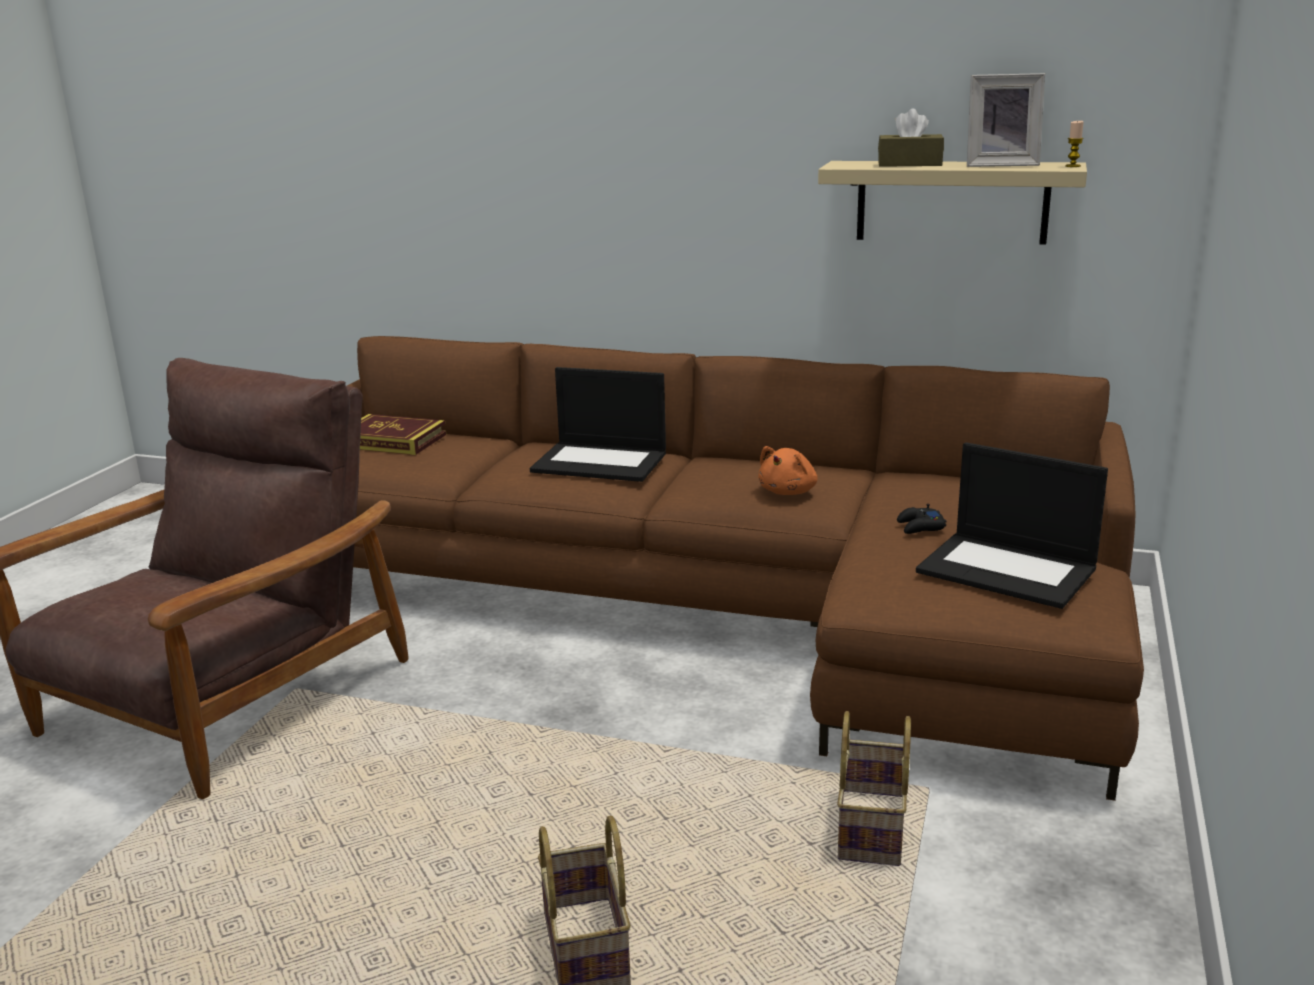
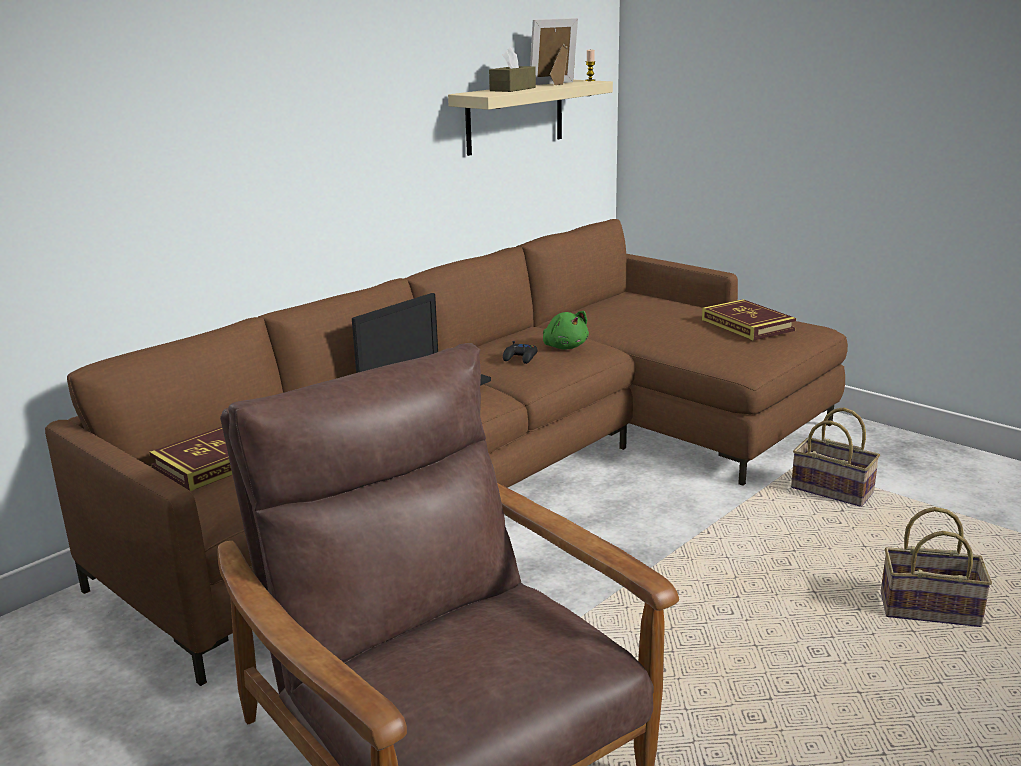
camera: 65 degrees left, 0 degrees up
orange plush toy [758,446,818,495] -> green plush toy [543,311,589,349]
black game controller [897,504,946,534] -> black game controller moved to [503,341,538,364]
laptop [916,442,1108,609] -> book [702,299,796,341]
picture frame [967,73,1045,167] -> picture frame turned 150 degrees counterclockwise [530,18,578,85]

